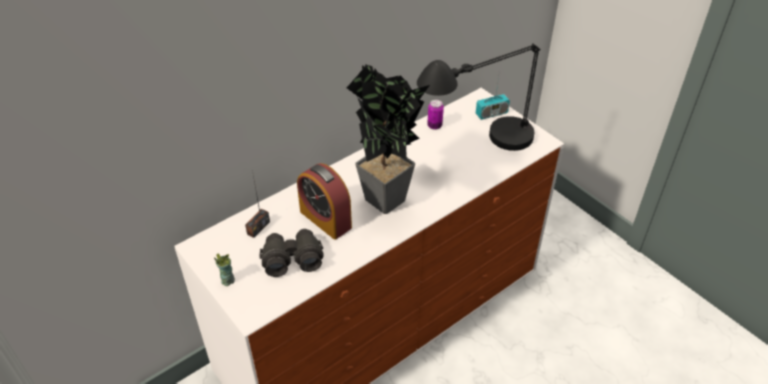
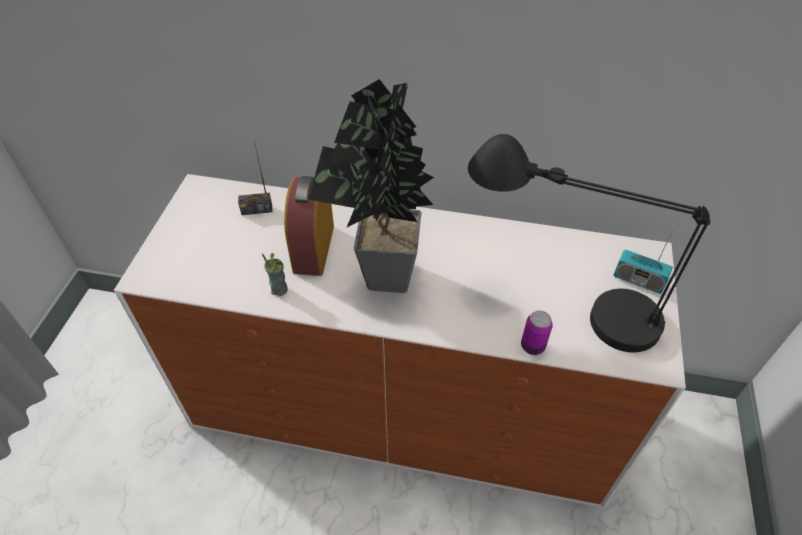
camera: 50 degrees right, 5 degrees up
cup [214,253,235,286] -> cup moved to [262,253,288,296]
black binoculars [259,229,324,277] -> none
can [427,100,444,130] -> can moved to [521,311,553,355]

